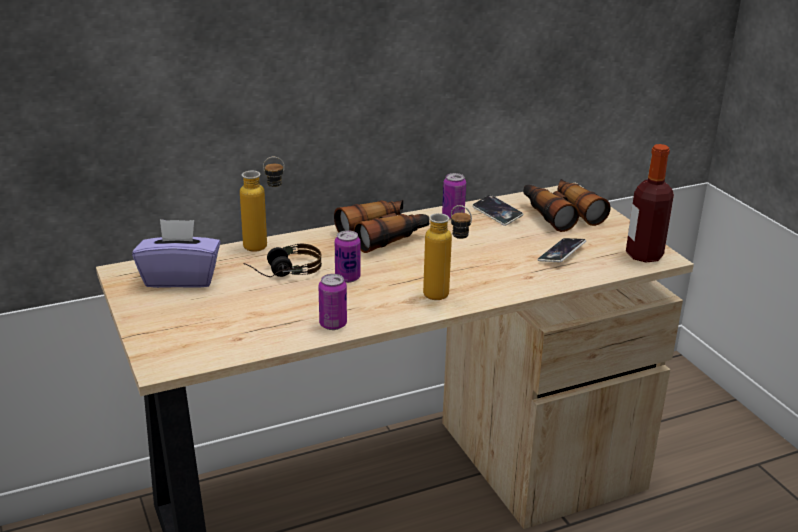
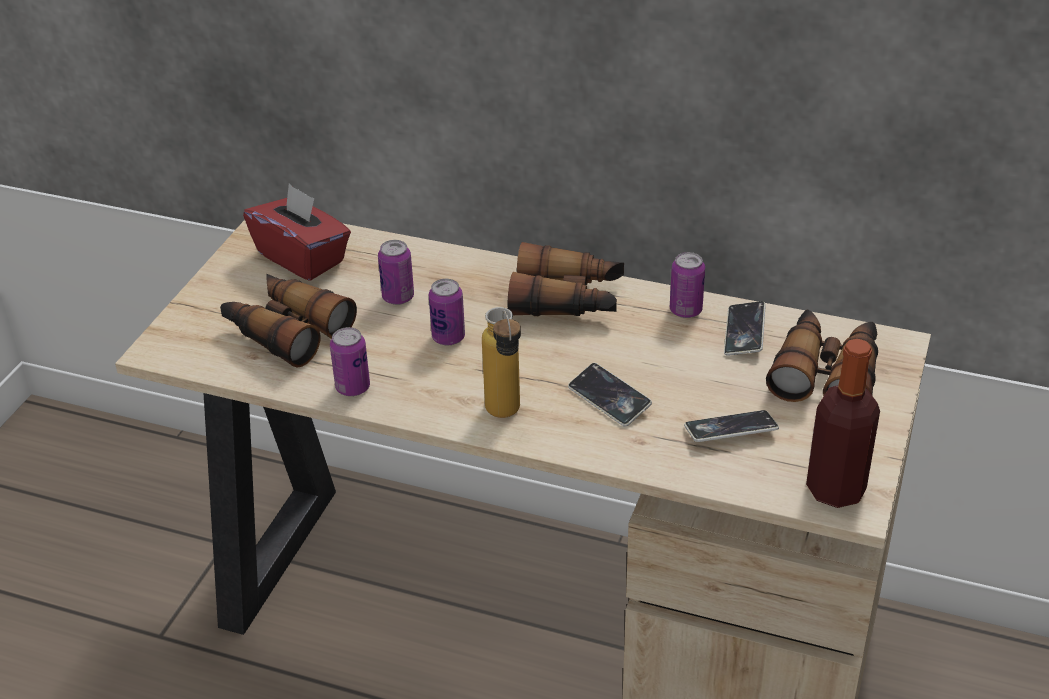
camera: 45 degrees right, 10 degrees up
purple tissue box [132,219,221,288] -> red tissue box [243,183,351,281]
bottle [240,157,285,252] -> none
headphones [243,244,322,277] -> can [378,240,414,305]
none -> binoculars [220,274,357,368]
none -> phone [568,363,652,427]

